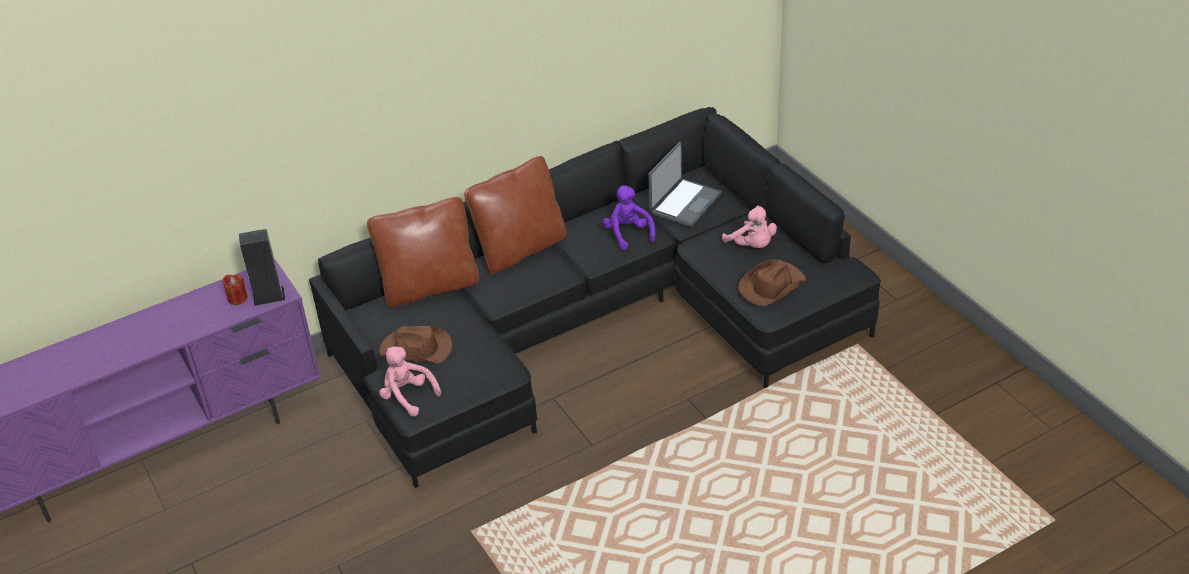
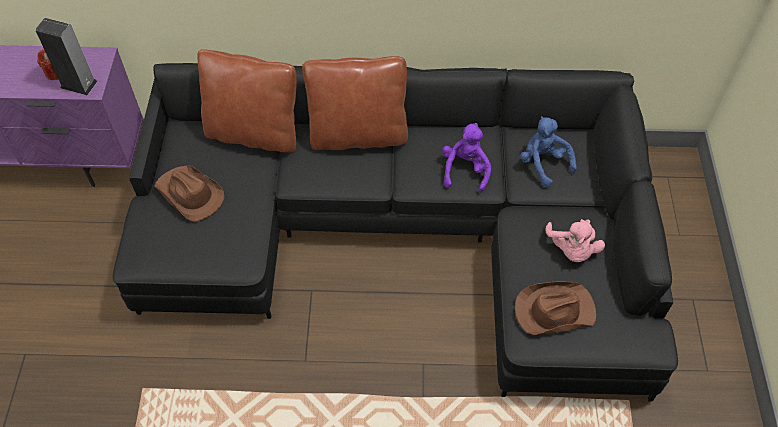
camera: 30 degrees right, 15 degrees up
pink plush toy [379,346,441,416] -> none
laptop [649,142,721,227] -> blue plush toy [520,116,577,187]

